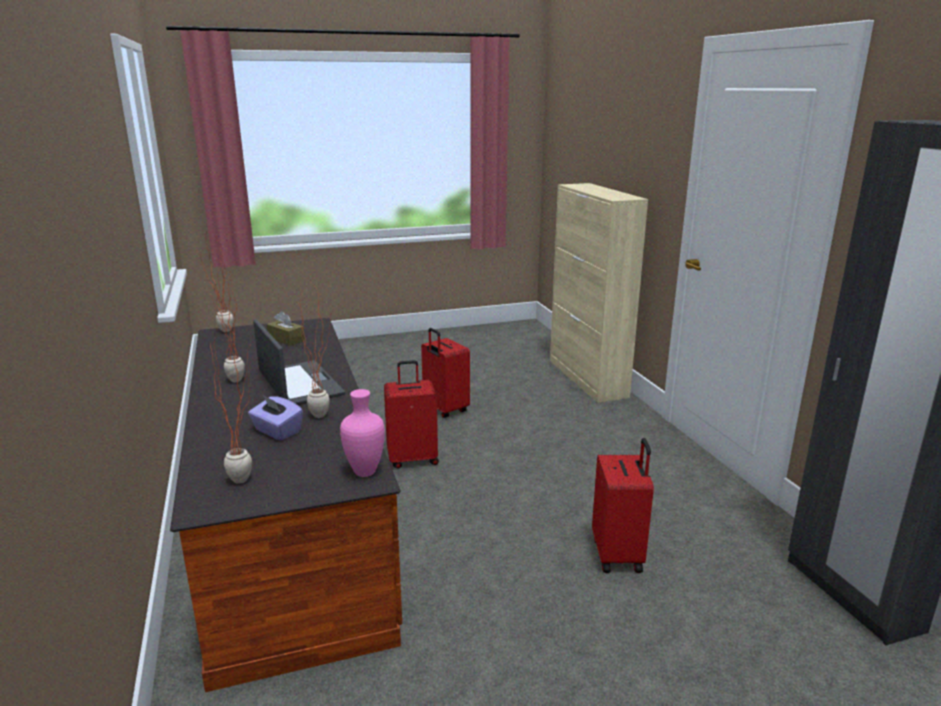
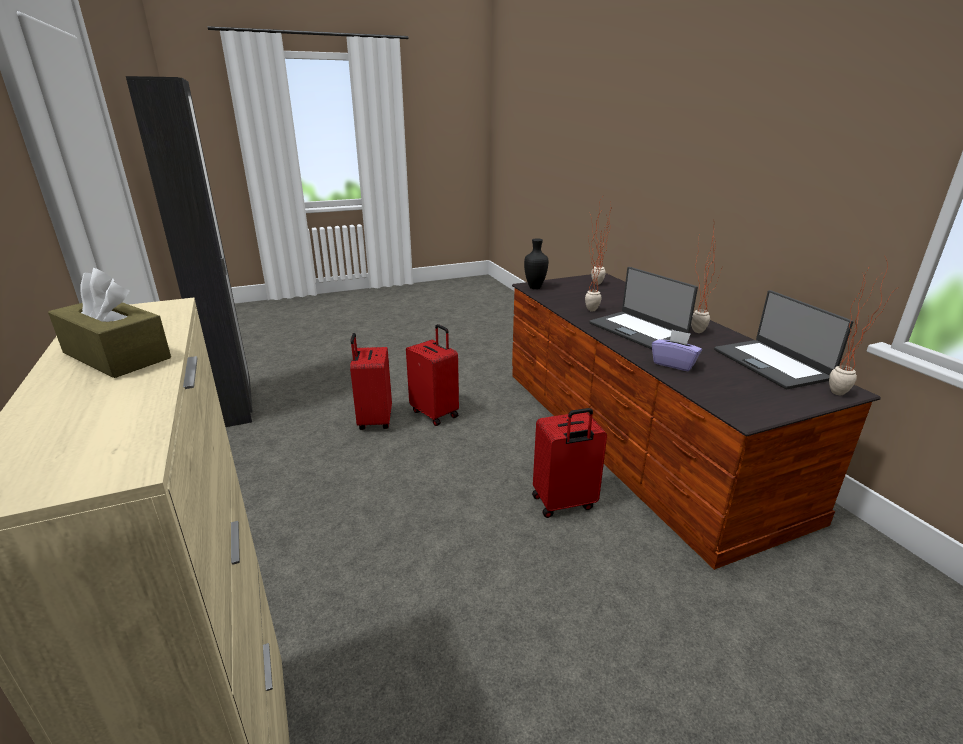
camera: 175 degrees right, 5 degrees up
purple tissue box [248,395,303,440] -> purple tissue box moved to [652,329,702,372]
brown tissue box [267,311,305,346] -> brown tissue box moved to [48,268,171,378]
pink vase [340,389,385,477] -> black vase [524,239,548,289]
red suitcase [421,328,470,418] -> red suitcase moved to [406,324,459,426]
none -> laptop [714,290,853,389]

